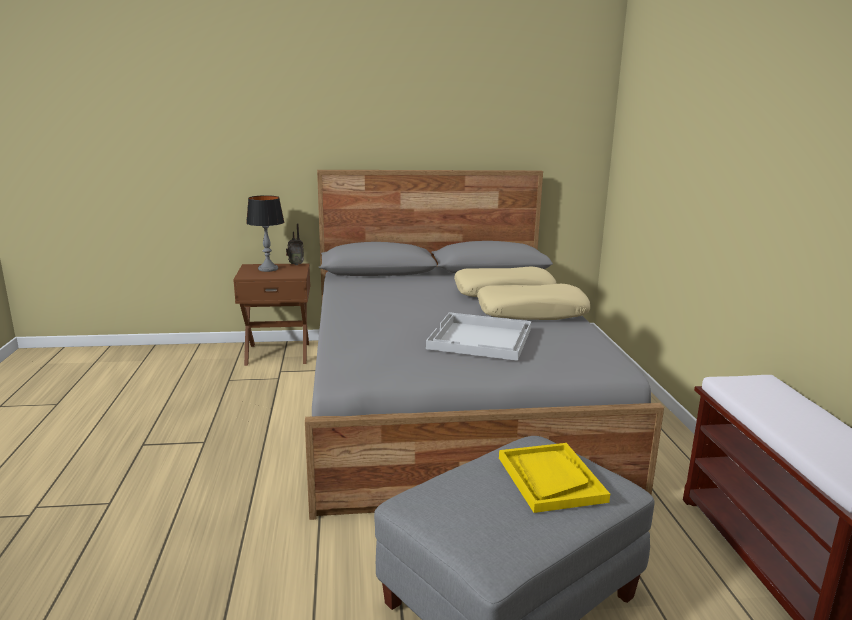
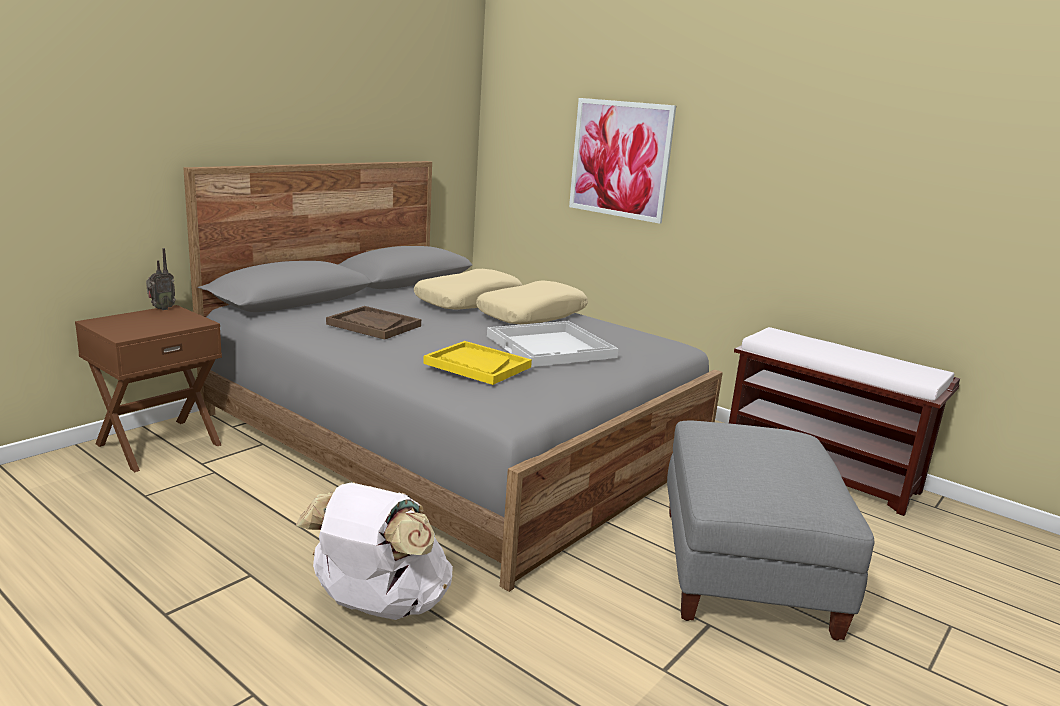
camera: 45 degrees left, 0 degrees up
table lamp [246,195,284,272] -> none
yellow tray [499,443,610,513] -> yellow tray moved to [423,341,532,385]
none -> white backpack [296,483,453,620]
none -> brown tray [326,306,421,340]
none -> picture [569,98,676,224]

